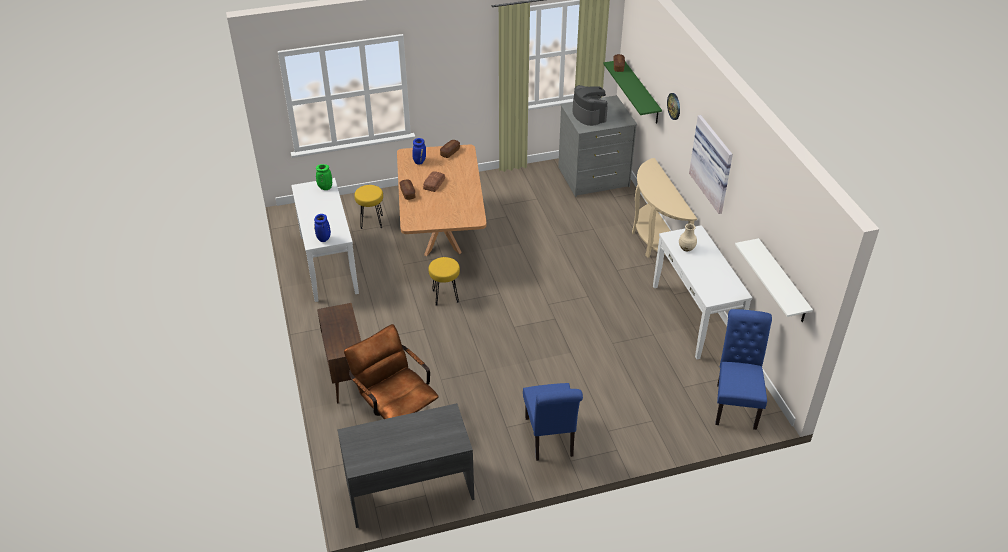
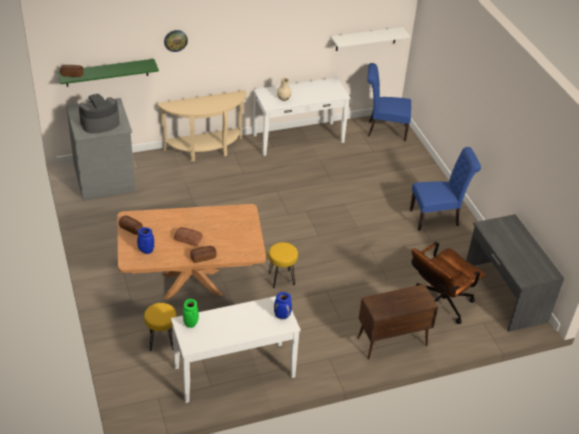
camera: 95 degrees left, 0 degrees up
picture [689,115,733,214] -> none

